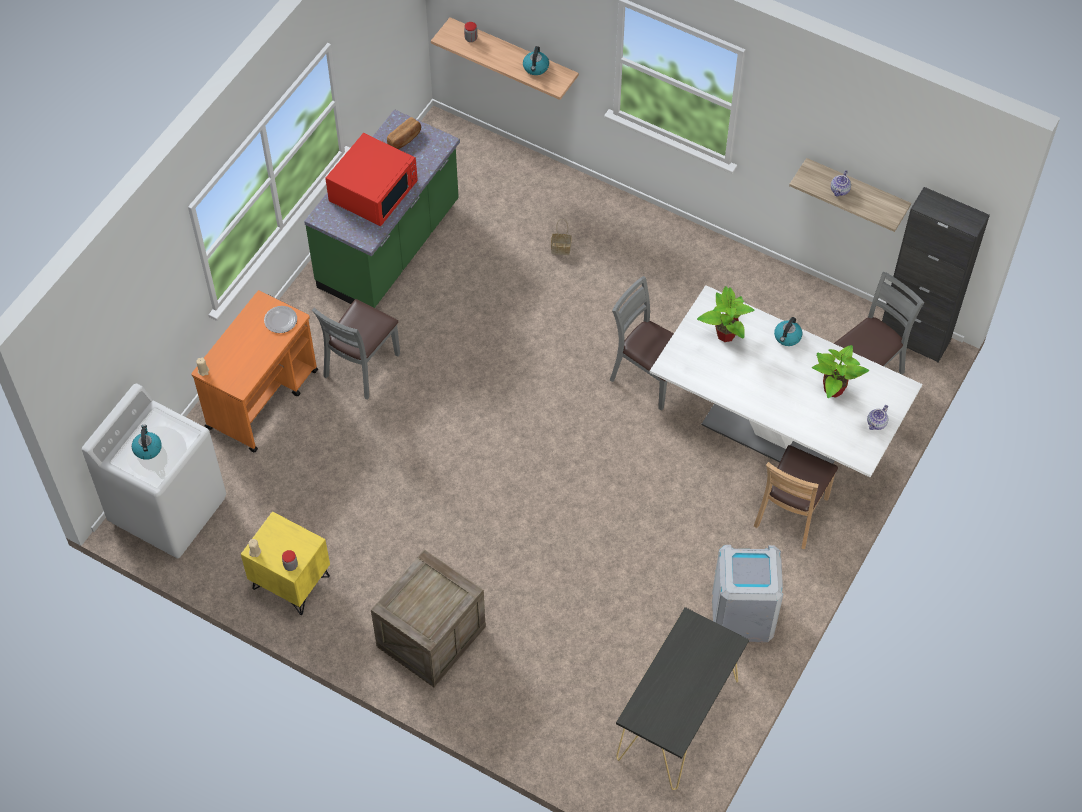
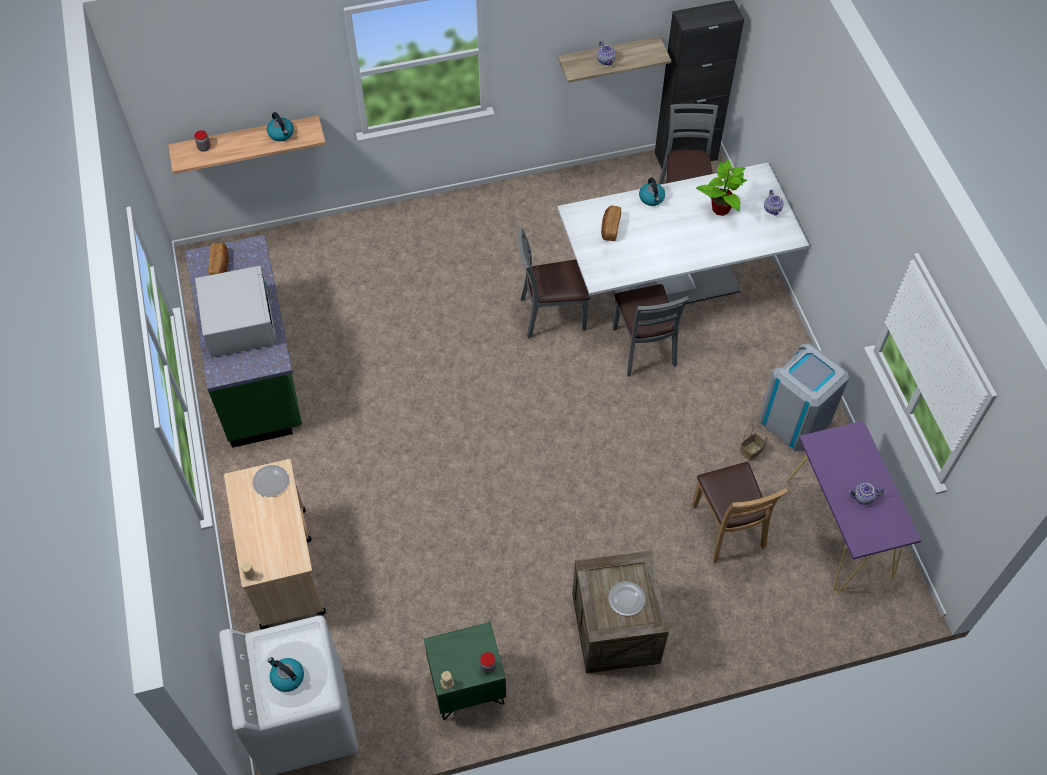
camera: 45 degrees left, 0 degrees up
orange cart [191,290,318,453] -> beige cart [224,459,326,629]
yellow nightstand [241,511,330,615] -> green nightstand [424,622,506,720]
grey chair [312,299,400,400] -> grey chair moved to [612,284,689,376]
red microwave [325,133,418,226] -> white microwave [195,265,277,357]
basket [551,219,572,255] -> basket moved to [740,424,767,461]
black console table [616,607,749,790] -> purple console table [787,420,922,593]
potted plant [697,286,755,342] -> bread [601,206,621,241]
brown chair [754,445,838,549] -> brown chair moved to [692,462,788,563]
none -> plate [608,581,645,616]
none -> teapot [848,483,884,505]

